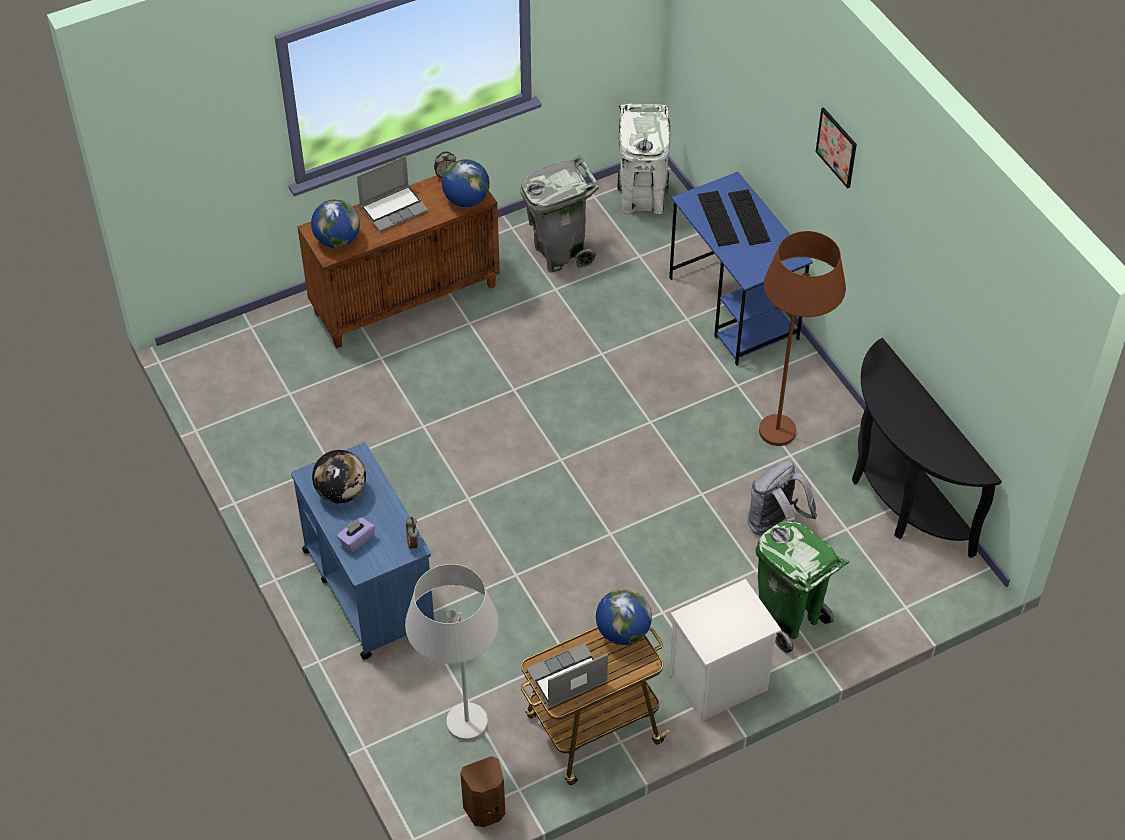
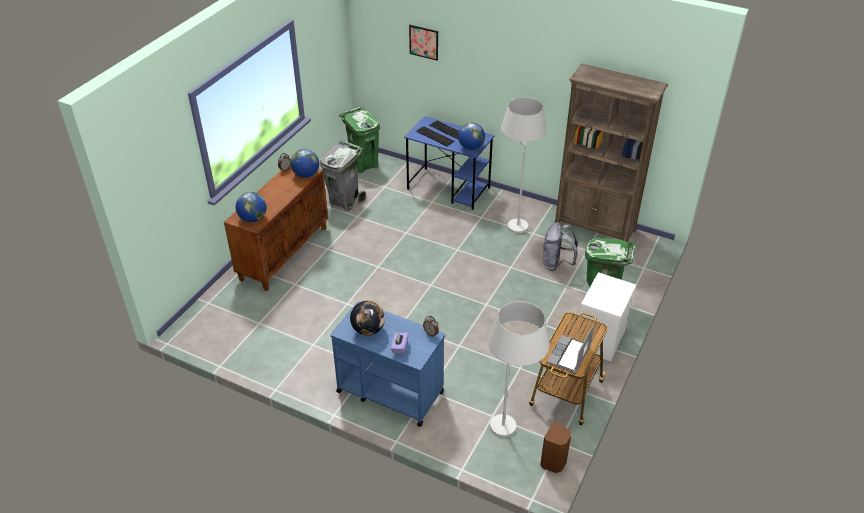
camera: 35 degrees left, 10 degrees down
laptop [357,156,428,232] -> none
globe [596,589,652,645] -> globe moved to [458,123,485,150]
white trash can [617,104,671,214] -> green trash can [339,107,380,173]
brown floor lamp [759,231,846,446] -> white floor lamp [501,97,546,234]
picture [816,107,857,189] -> picture moved to [409,25,438,61]
black console table [852,338,1002,558] -> brown bookcase [555,63,668,242]

